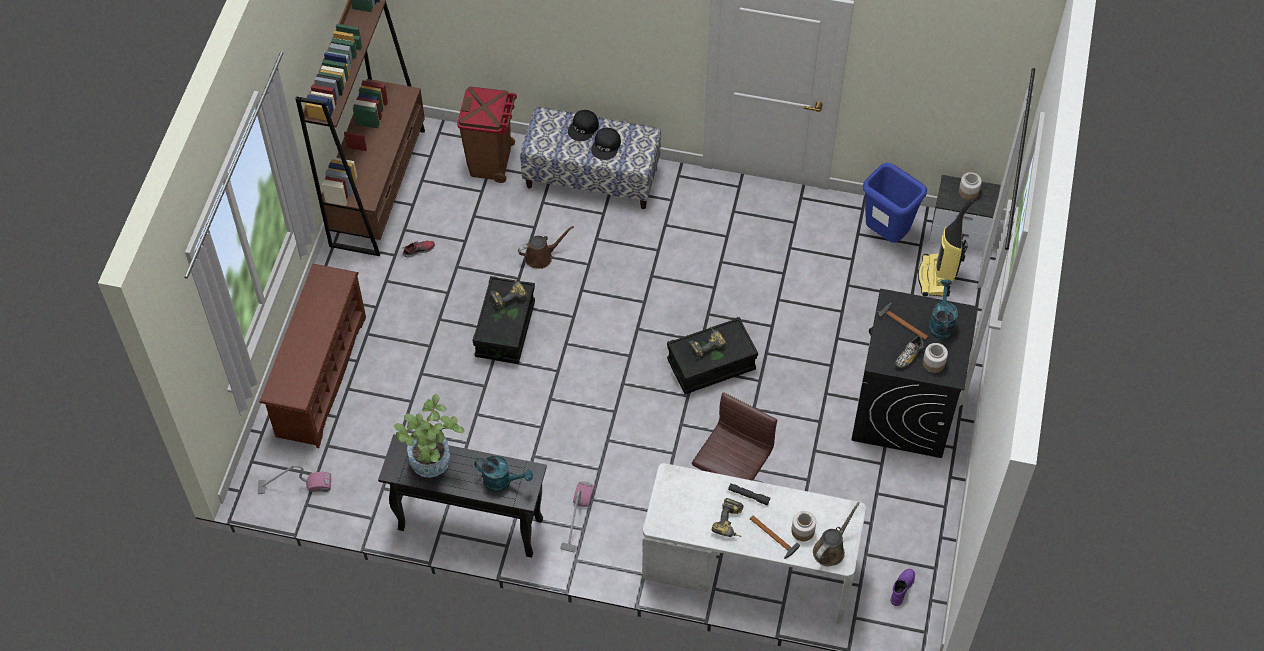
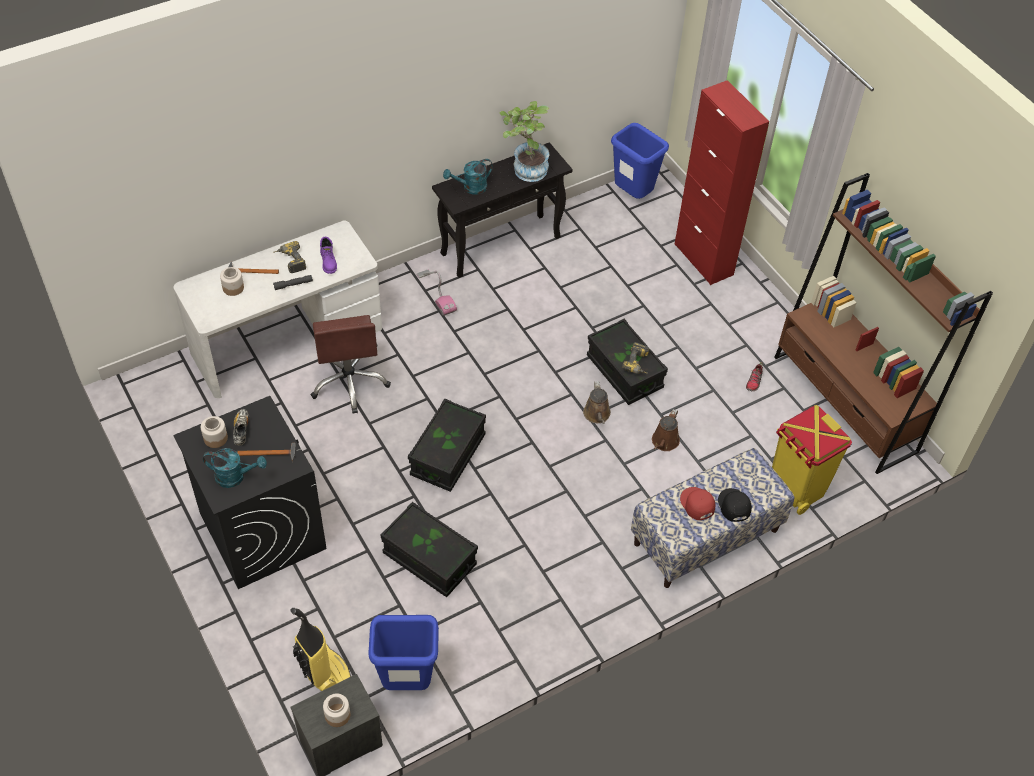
camera: 135 degrees right, 5 degrees down
vacuum cleaner [258,465,331,494] -> blue trash can [611,123,669,199]
brown shoe rack [259,264,366,448] -> red cabinet [674,80,769,285]
brown trash can [457,87,517,183] -> yellow trash can [772,405,852,515]
black cap [591,128,621,160] -> red cap [680,487,715,520]
power drill [689,326,727,359] -> none
brown watering can [813,502,860,566] -> brown watering can moved to [583,381,611,424]
purple boot [891,569,915,606] -> purple boot moved to [320,237,337,274]
turquoise watering can [929,279,958,339] -> turquoise watering can turned 45 degrees counterclockwise [203,448,267,488]
none -> black storage box [380,502,478,597]

